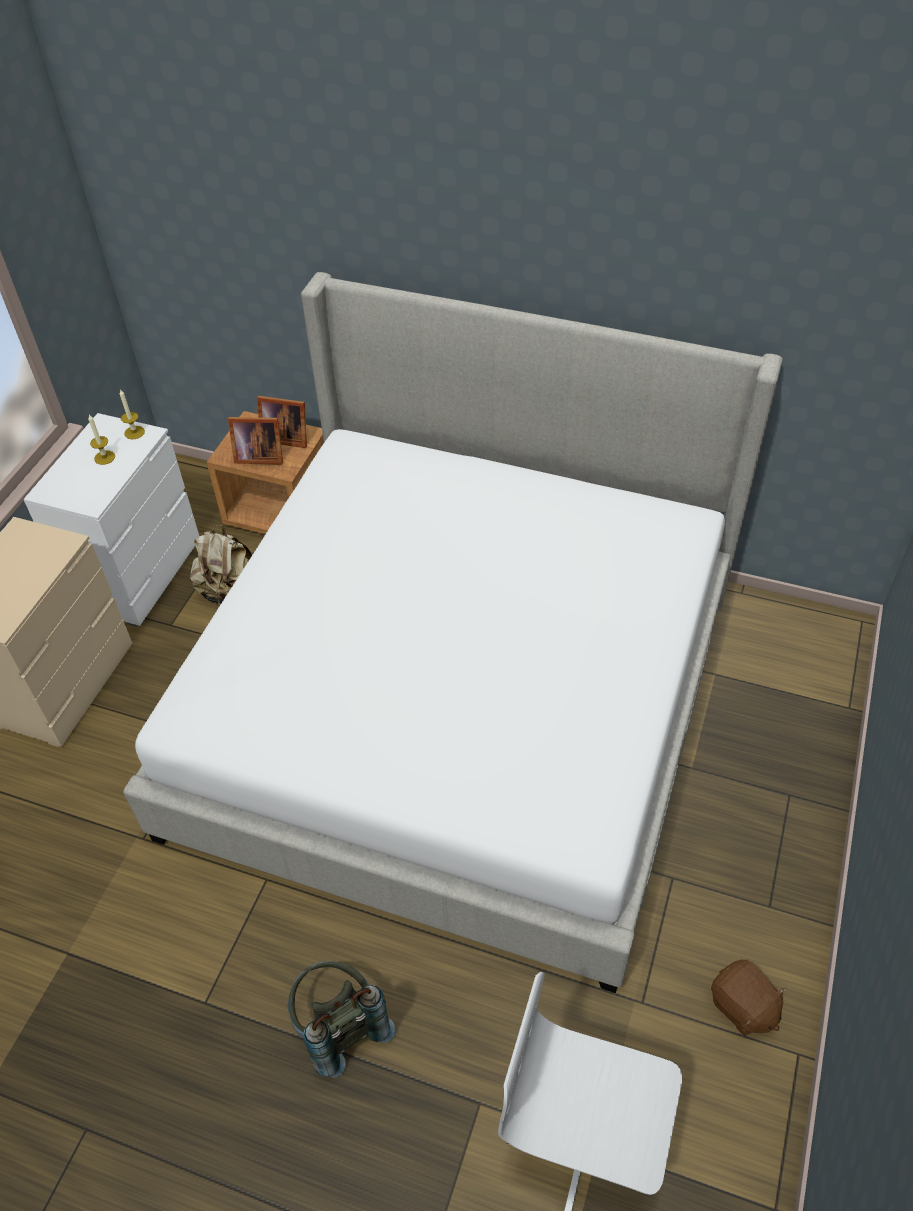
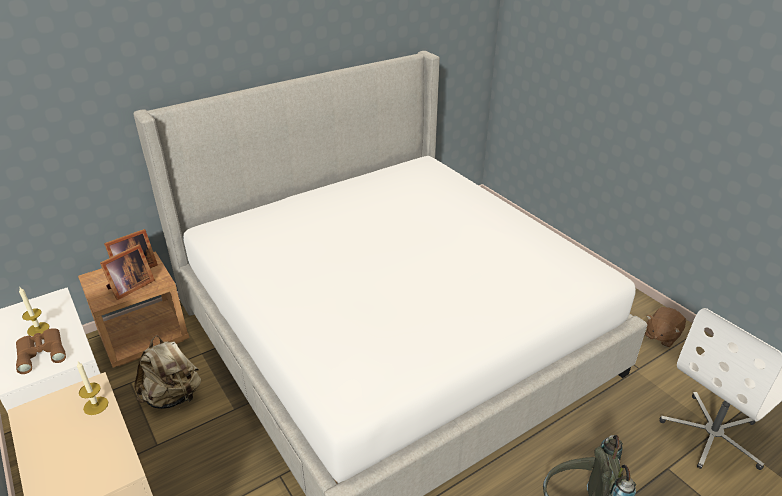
camera: 55 degrees left, 15 degrees down
candle [119,389,145,439] -> candle moved to [77,362,108,415]
brown plush toy [711,959,786,1036] -> brown plush toy turned 135 degrees clockwise [645,307,686,348]
none -> brown binoculars [16,329,66,374]

